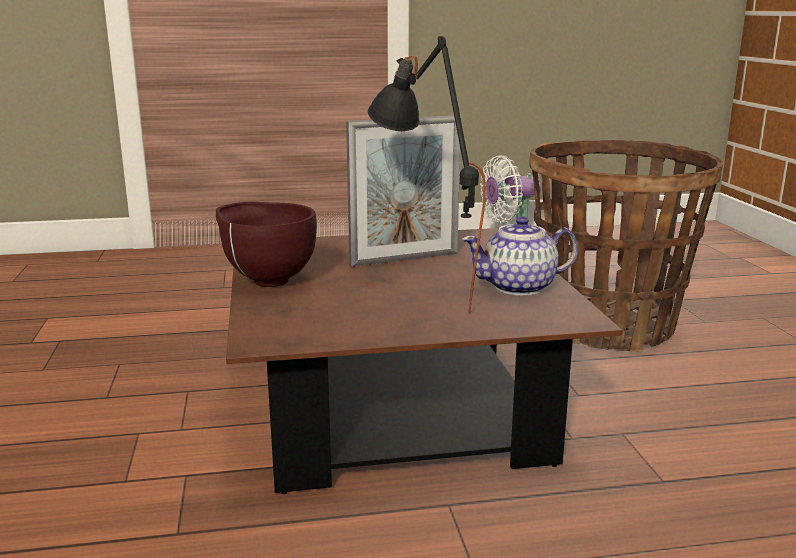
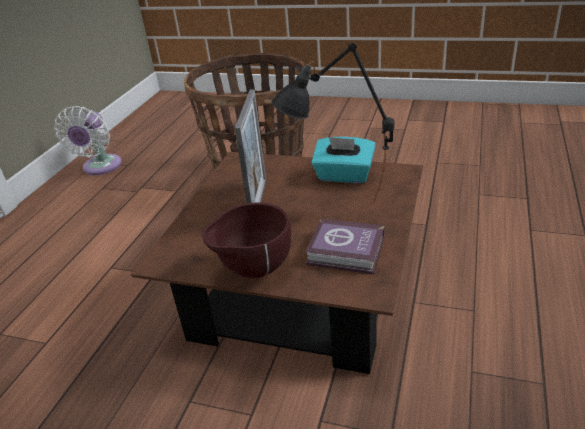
camera: 60 degrees left, 15 degrees up
teapot [462,216,578,296] -> turquoise tissue box [311,137,376,183]
none -> book [305,219,384,274]

